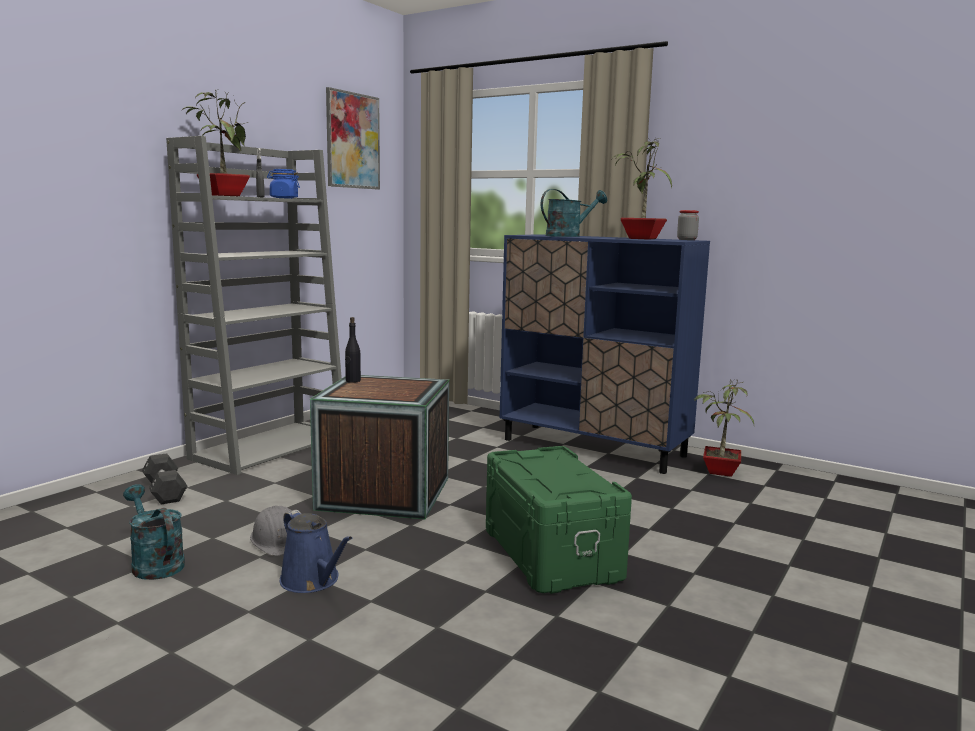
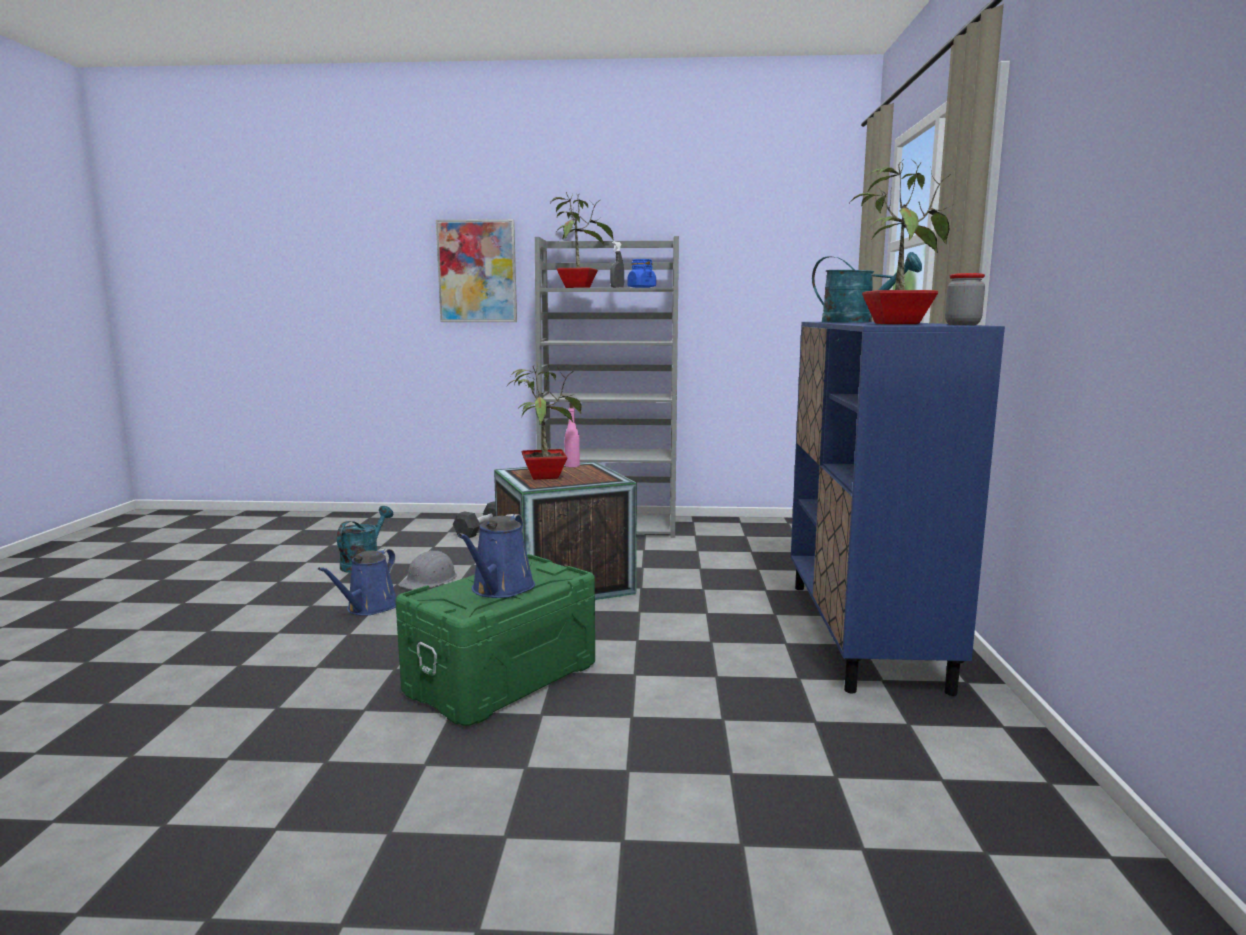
camera: 60 degrees right, 0 degrees up
picture [326,87,380,189] -> picture moved to [436,219,517,322]
black bottle [345,317,361,383] -> pink bottle [564,403,580,468]
potted plant [694,379,755,477] -> potted plant moved to [507,363,582,480]
none -> blue watering can [458,514,535,598]

